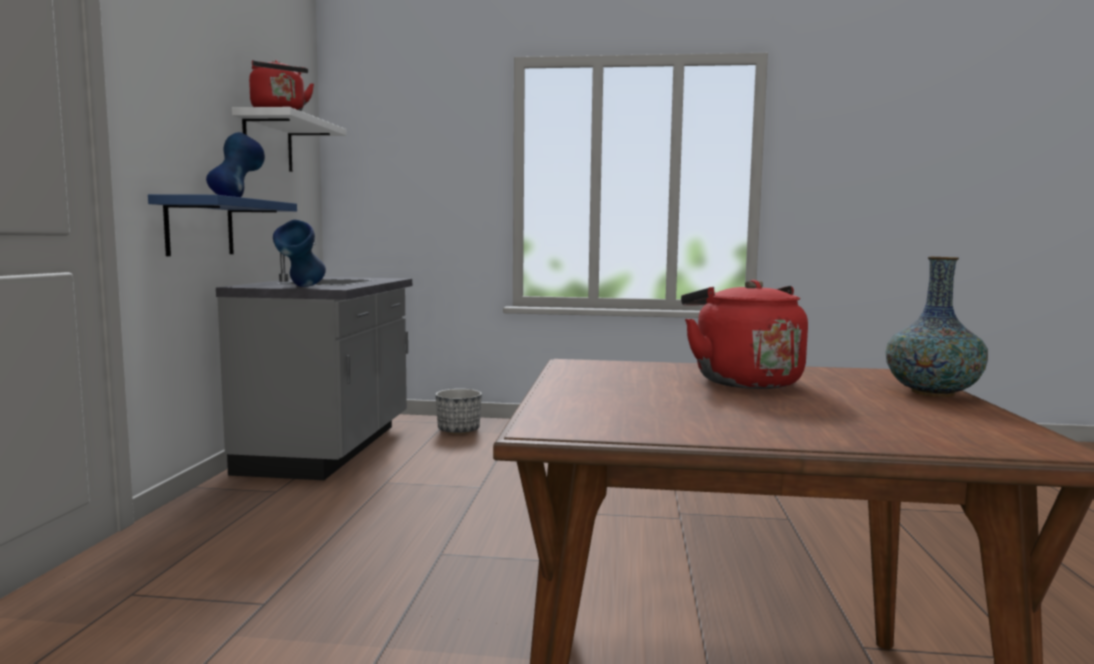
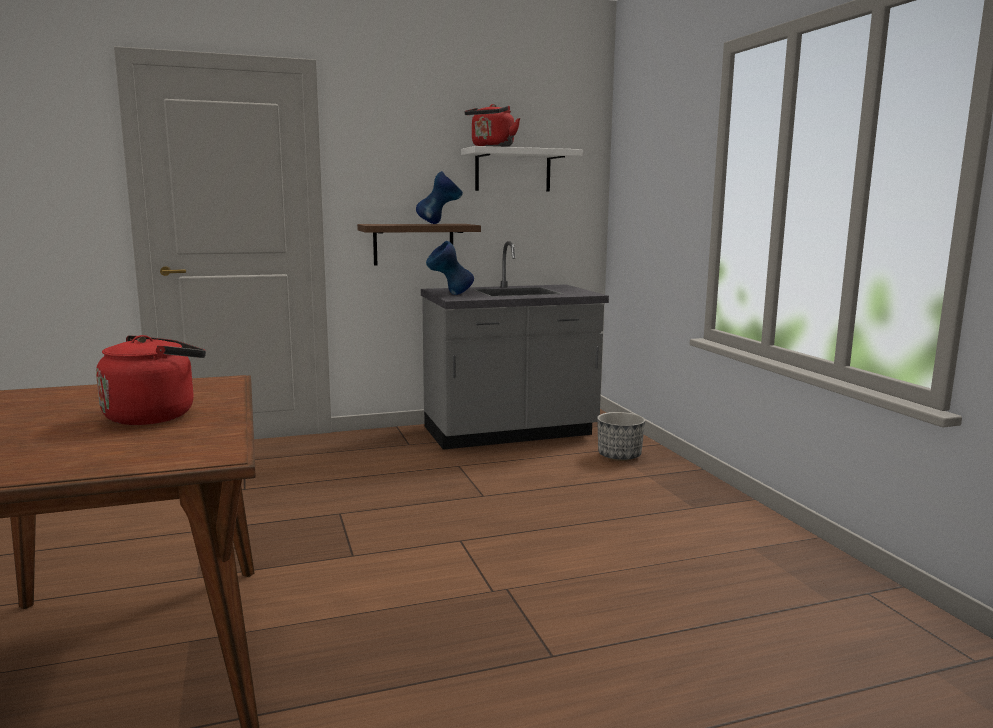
camera: 65 degrees right, 5 degrees up
blue shelf [148,194,297,256] -> brown shelf [357,224,481,265]
vase [886,257,988,397] -> none

